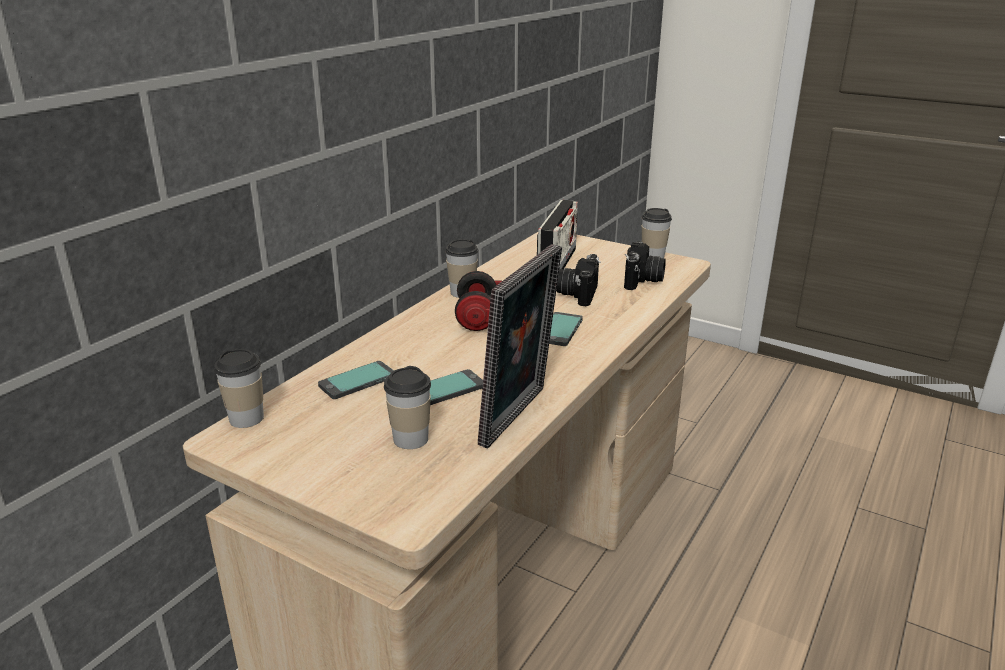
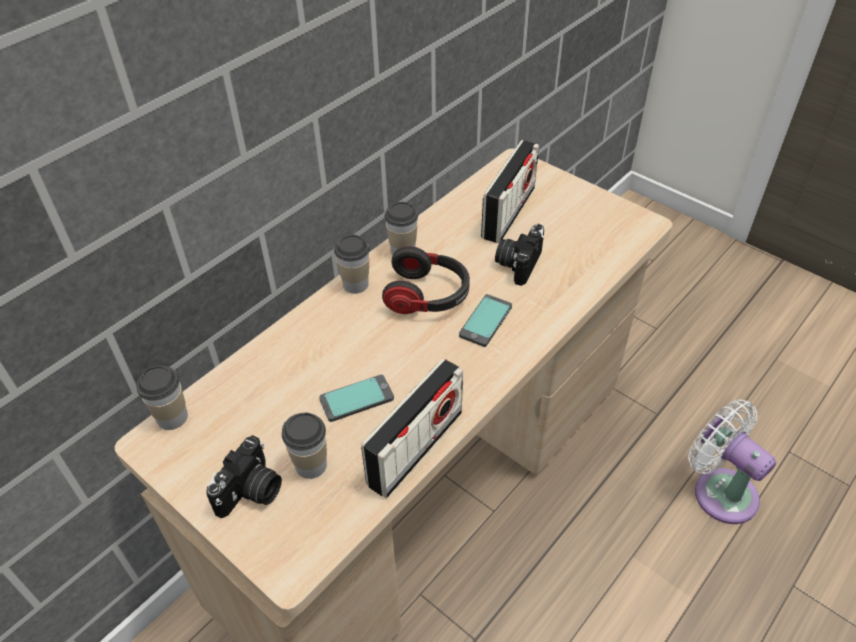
camera: 10 degrees right, 20 degrees up
phone [318,361,394,399] -> none
picture frame [478,244,562,449] -> radio [361,359,463,498]
camera [624,241,666,290] -> camera moved to [207,435,282,518]
cup [641,208,672,258] -> cup moved to [334,234,370,294]
none -> white fan [688,399,776,524]

